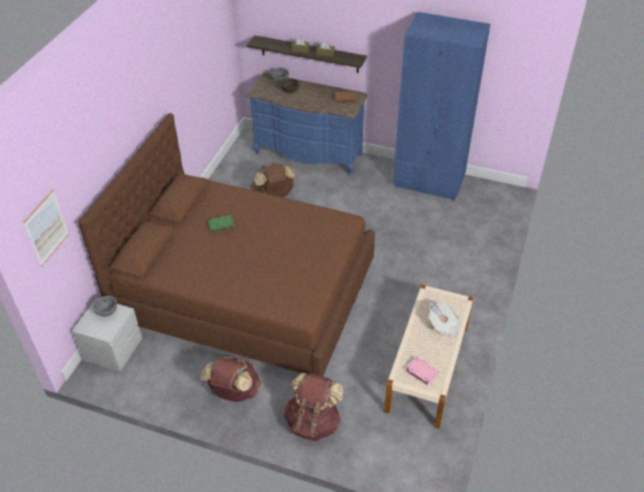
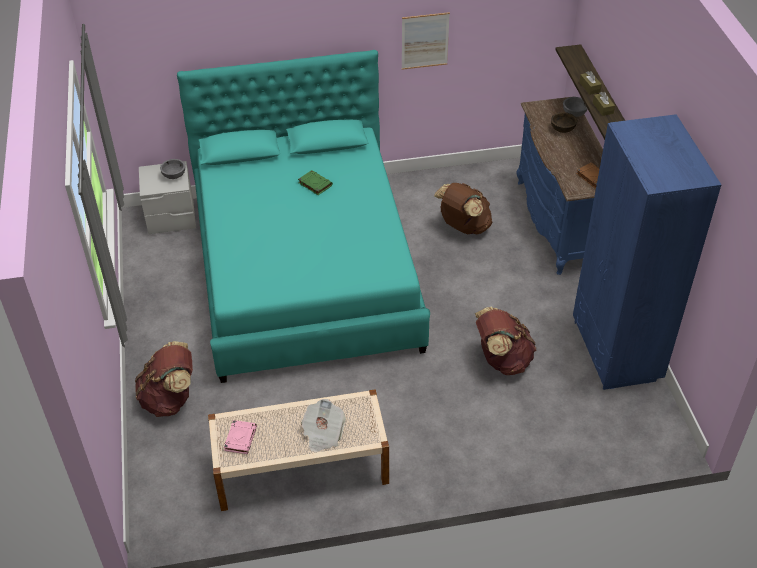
camera: 60 degrees right, 0 degrees up
picture [23,190,69,267] -> picture moved to [402,12,450,70]
brown bed [78,113,375,376] -> turquoise bed [177,50,430,383]
brown backpack [200,356,261,402] -> brown backpack moved to [475,307,536,375]

